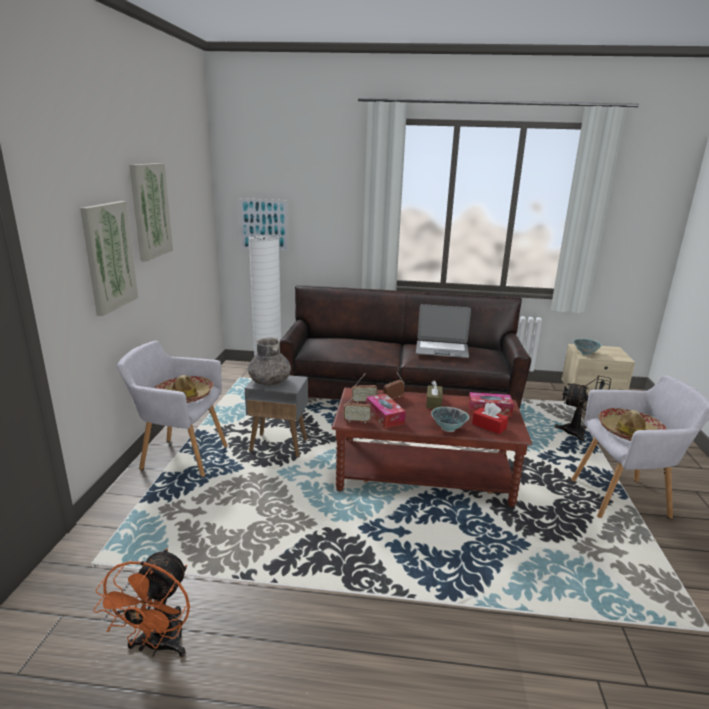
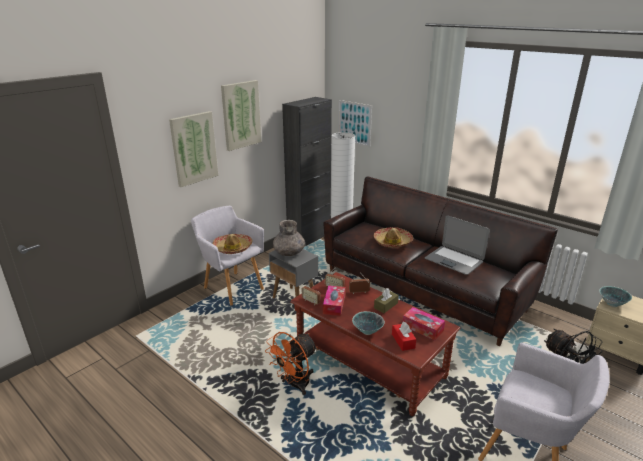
camera: 35 degrees right, 5 degrees up
orange fan [93,548,190,657] -> orange fan moved to [265,332,317,395]
hat [598,408,667,441] -> hat moved to [374,227,413,248]
none -> black cabinet [282,97,332,247]

